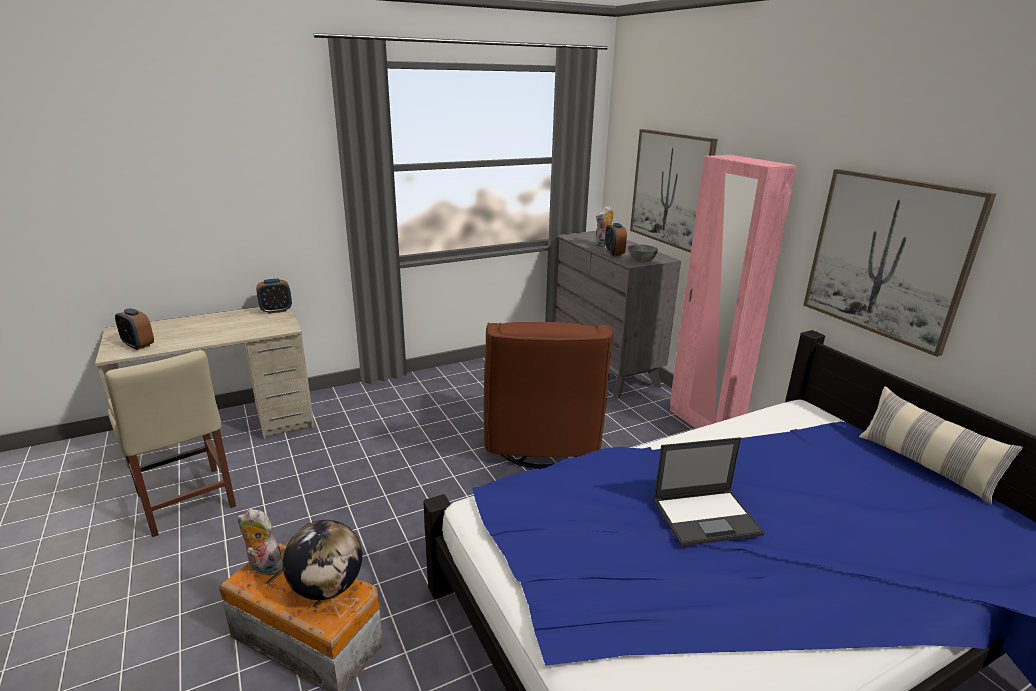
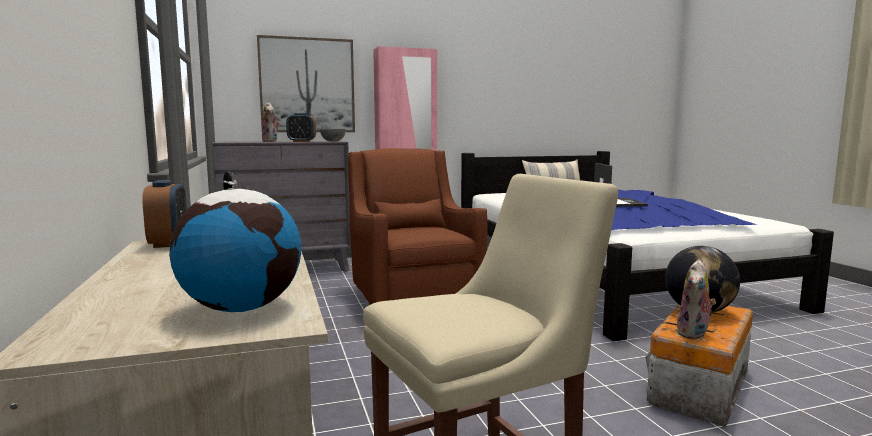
camera: 80 degrees left, 15 degrees down
alarm clock [115,308,154,350] -> globe [169,171,301,312]
brown armchair [484,322,613,469] -> brown armchair turned 120 degrees counterclockwise [348,148,488,305]
picture [803,169,996,357] -> none

